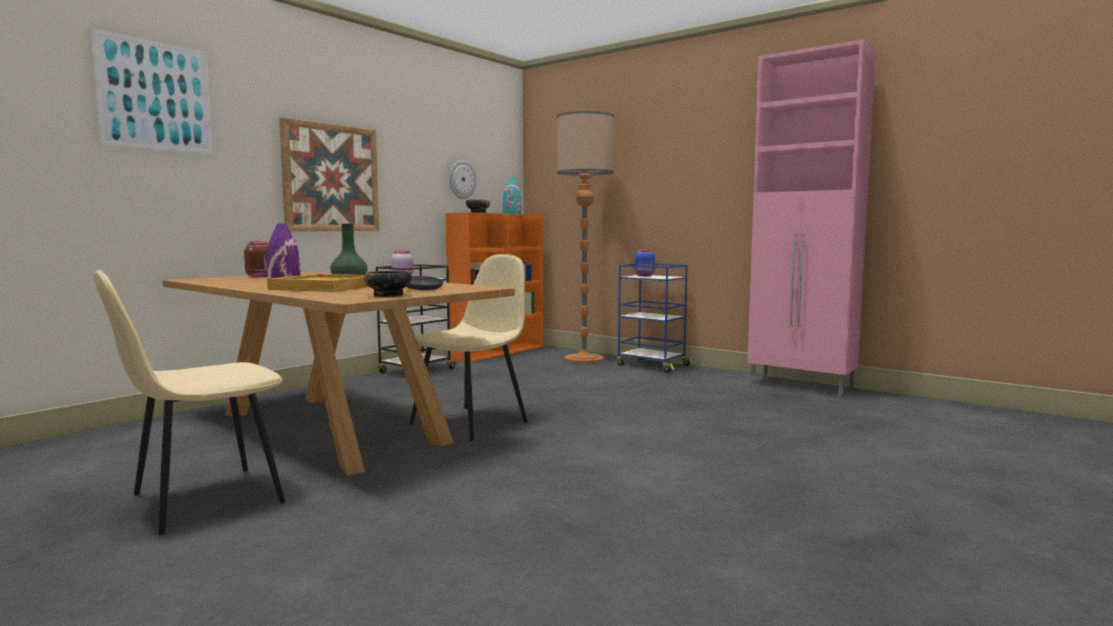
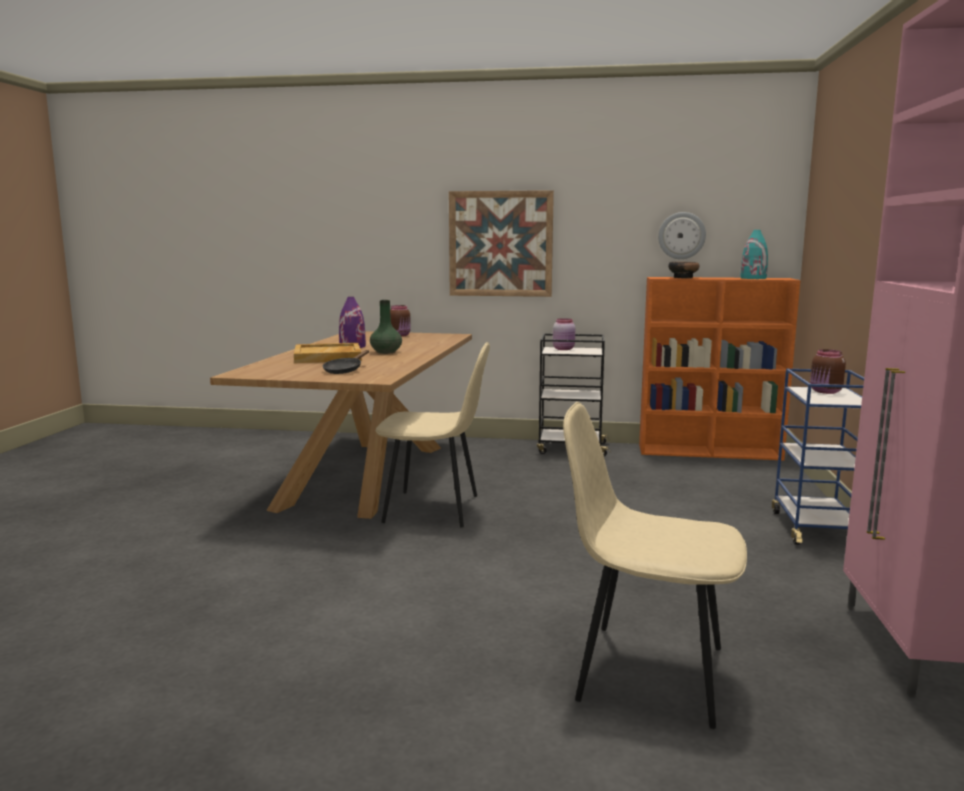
camera: 60 degrees right, 5 degrees up
picture [90,29,213,154] -> none
beige chair [93,270,285,535] -> beige chair moved to [563,402,747,729]
bowl [364,271,412,297] -> none
floor lamp [557,111,614,363] -> none
blue jar [635,249,655,277] -> brown jar [810,349,846,394]

